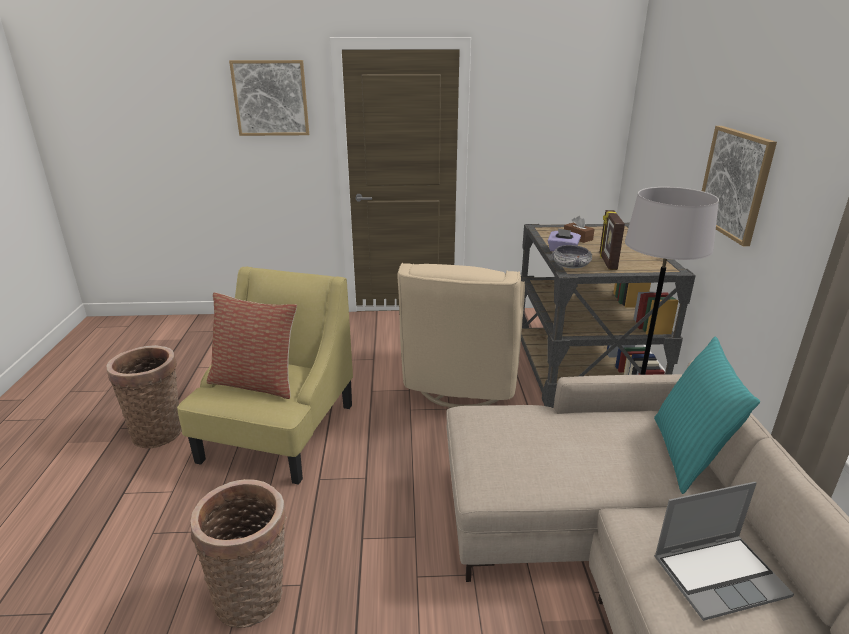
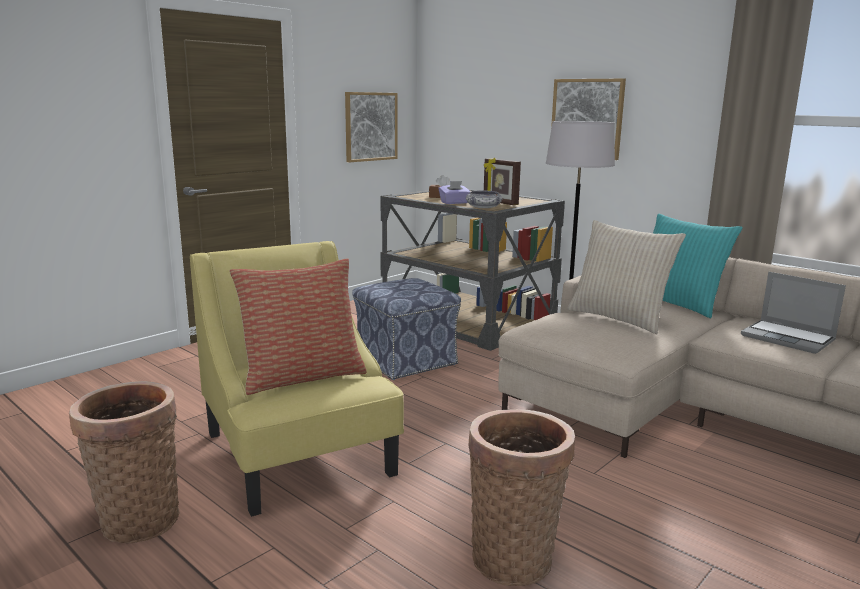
camera: 45 degrees left, 10 degrees down
picture [229,60,309,136] -> picture moved to [345,92,398,162]
beige armchair [397,263,525,408] -> ottoman [352,278,461,380]
laptop [654,482,794,621] -> laptop turned 105 degrees clockwise [741,272,846,354]
none -> beige pillow [567,220,686,334]

